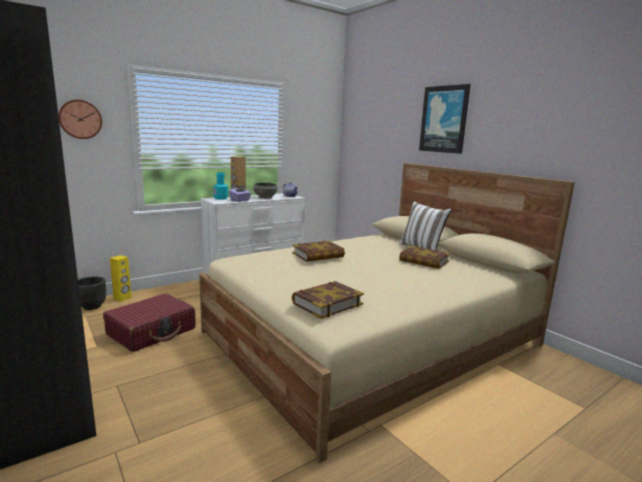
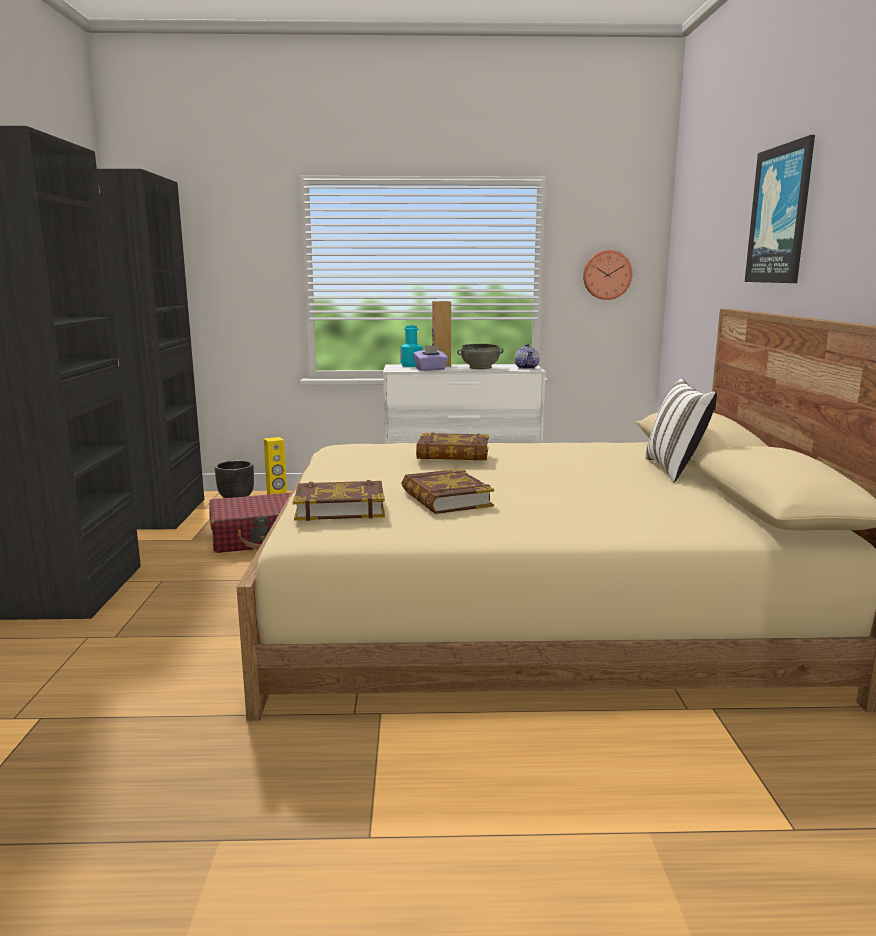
camera: 35 degrees right, 0 degrees up
wall clock [58,100,102,139] -> wall clock moved to [583,250,632,300]
book [399,246,450,269] -> book moved to [401,469,494,514]

